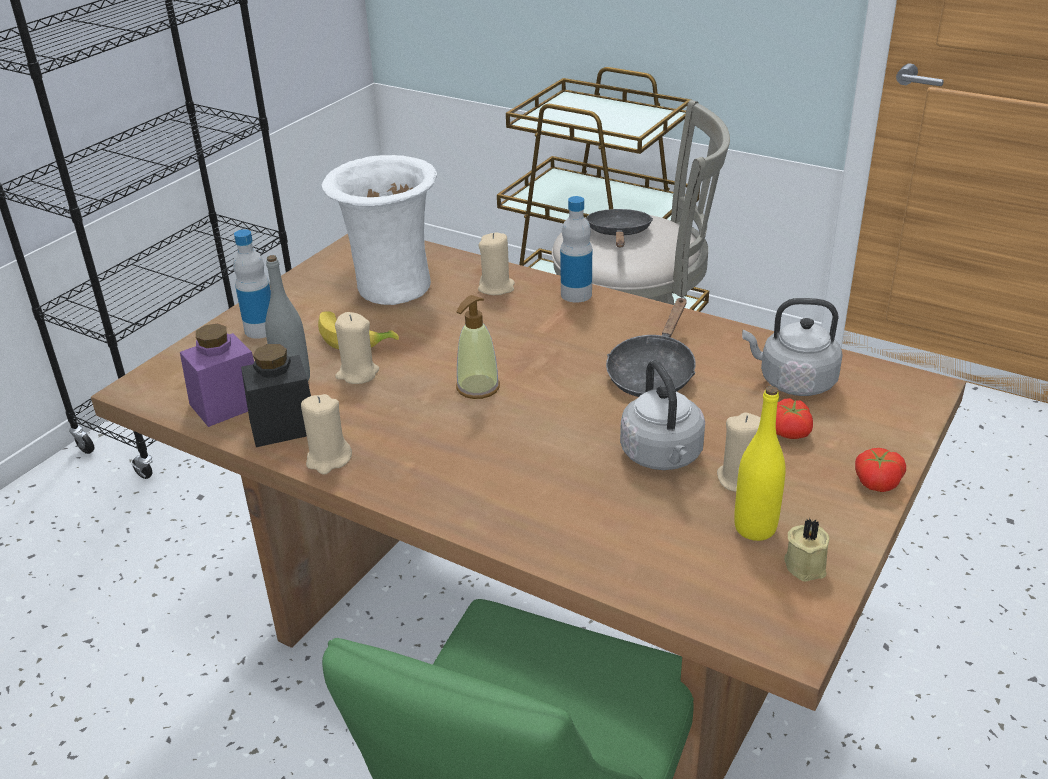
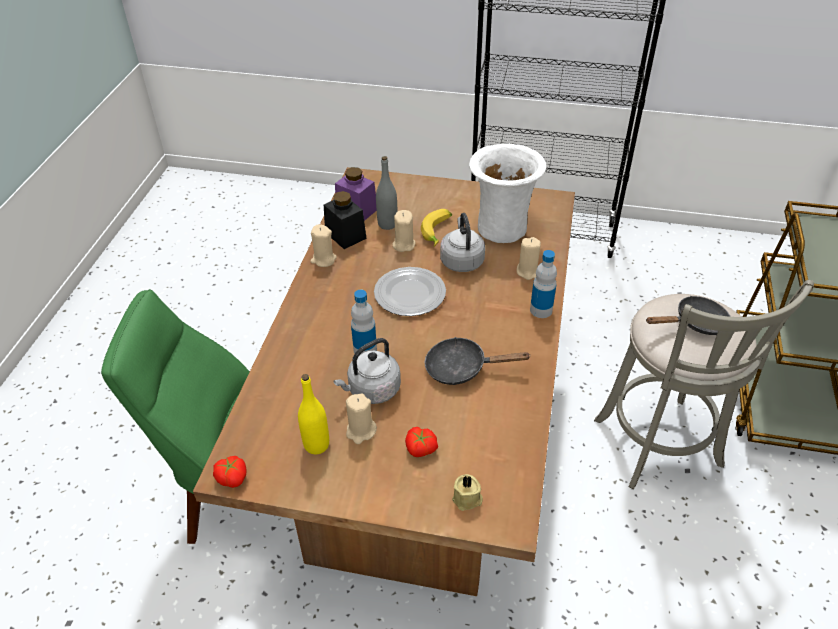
camera: 70 degrees right, 10 degrees up
bottle [233,229,271,339] -> bottle moved to [351,289,377,354]
soap dispenser [456,295,500,399] -> plate [374,267,446,316]
grey kettle [742,298,843,396] -> grey kettle moved to [440,213,485,272]
beige candle [784,518,829,582] -> beige candle moved to [452,474,483,511]
tomato [855,448,906,492] -> tomato moved to [213,456,246,488]

